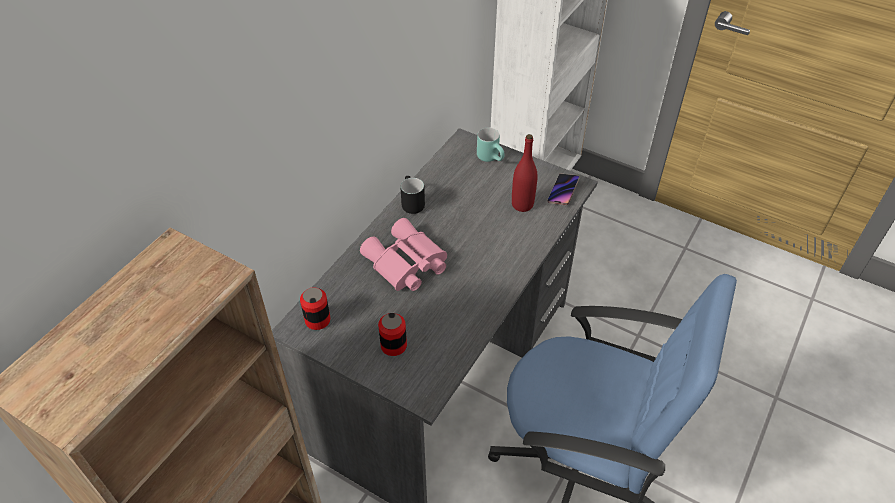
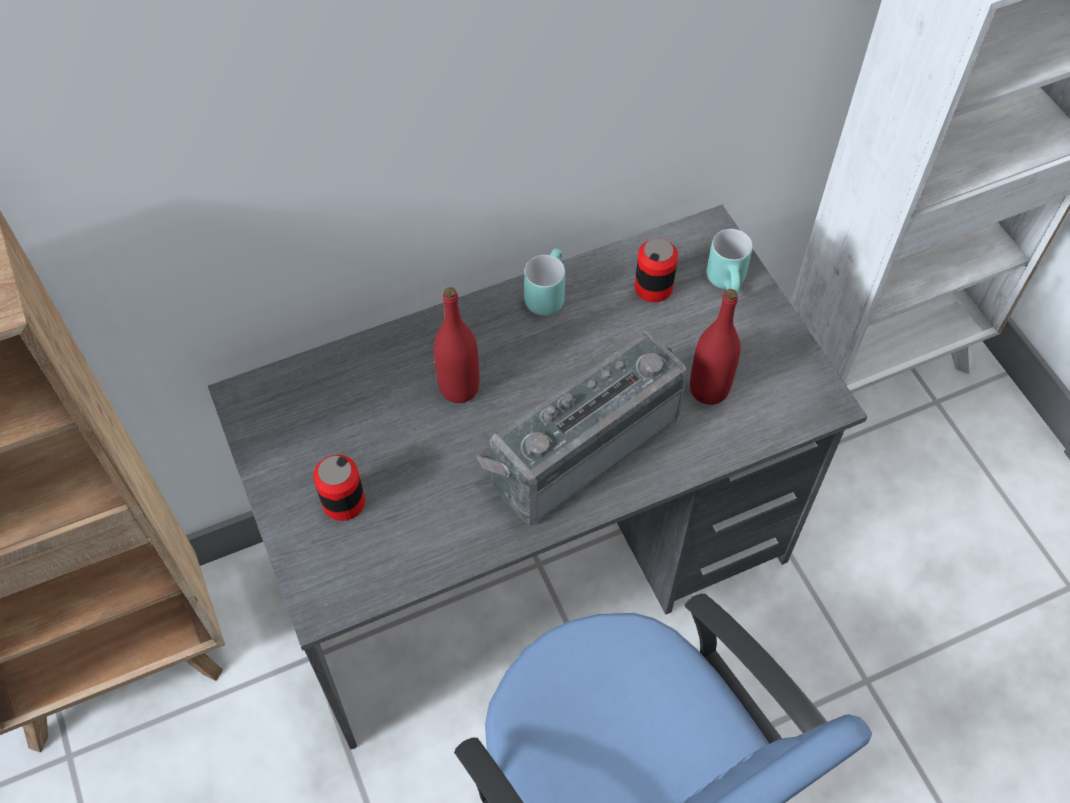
camera: 35 degrees right, 10 degrees up
can [300,287,331,330] -> can moved to [634,238,678,302]
pink binoculars [360,218,447,291] -> red bottle [434,287,479,403]
black mug [401,176,425,214] -> turquoise mug [524,248,565,316]
phone [547,174,579,205] -> none
none -> radio [476,331,688,525]

